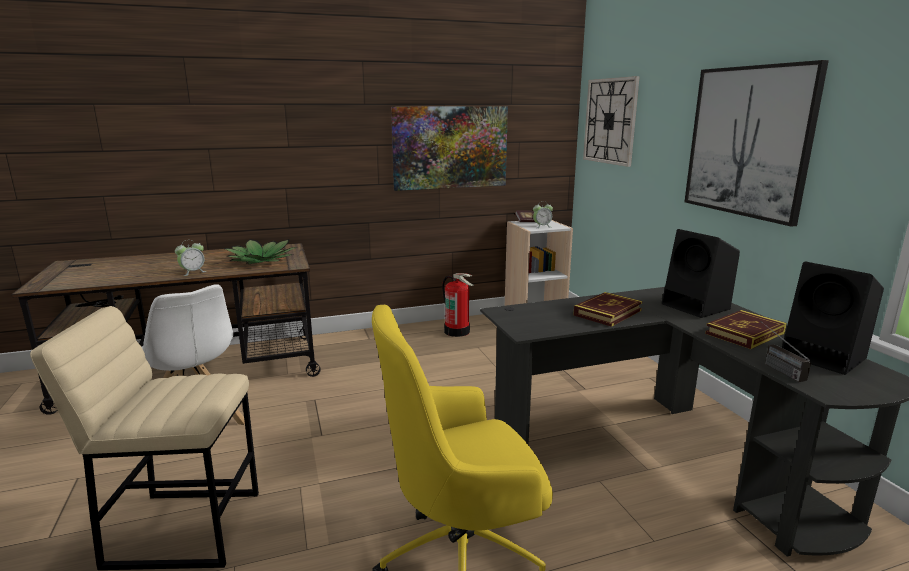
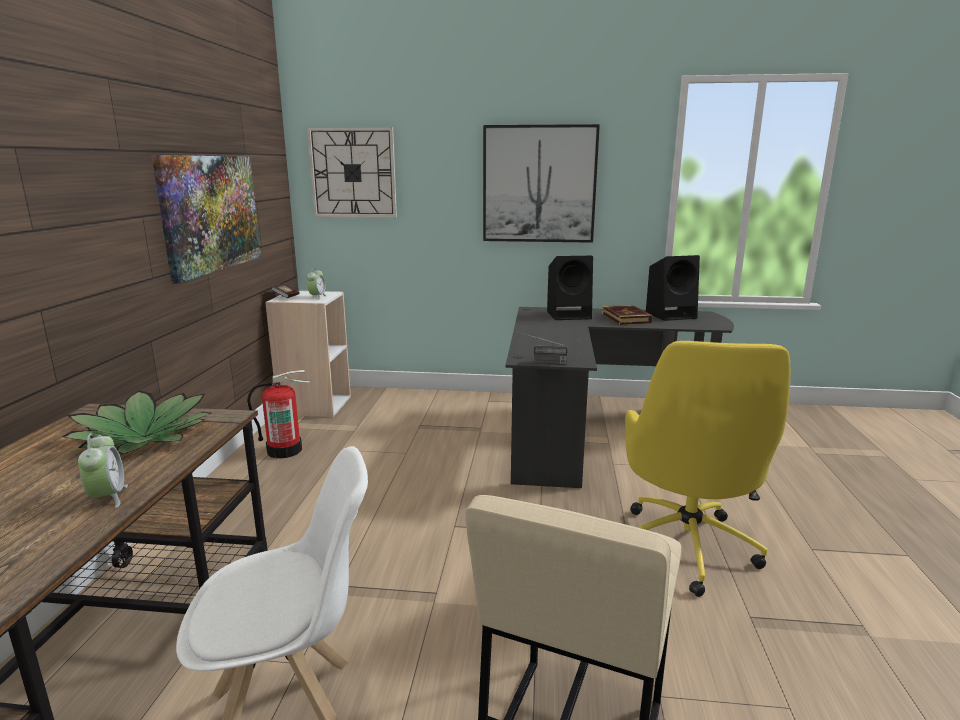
camera: 65 degrees left, 0 degrees up
book [573,292,642,327] -> none
radio [761,321,811,382] -> radio moved to [517,332,567,365]

